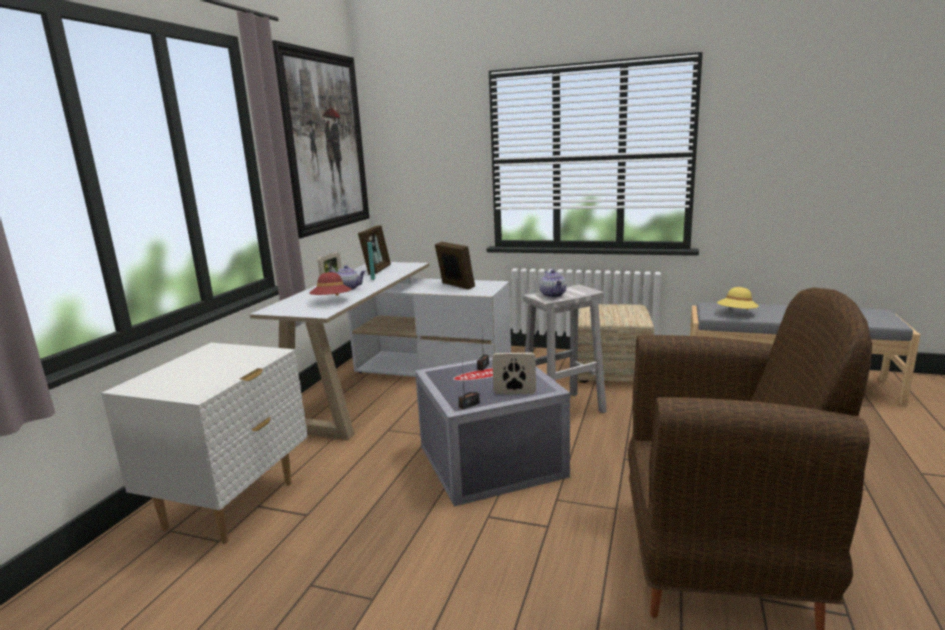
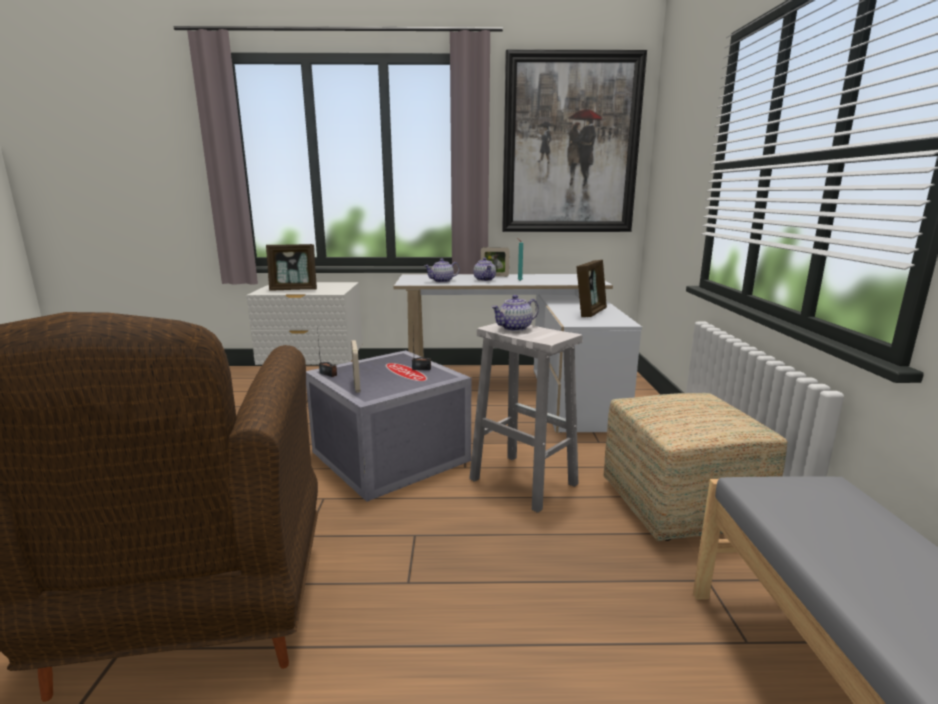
camera: 70 degrees right, 0 degrees up
red hat [309,272,351,296] -> teapot [425,259,460,282]
picture frame [358,225,391,275] -> picture frame moved to [266,244,317,291]
yellow hat [717,287,759,310] -> none

